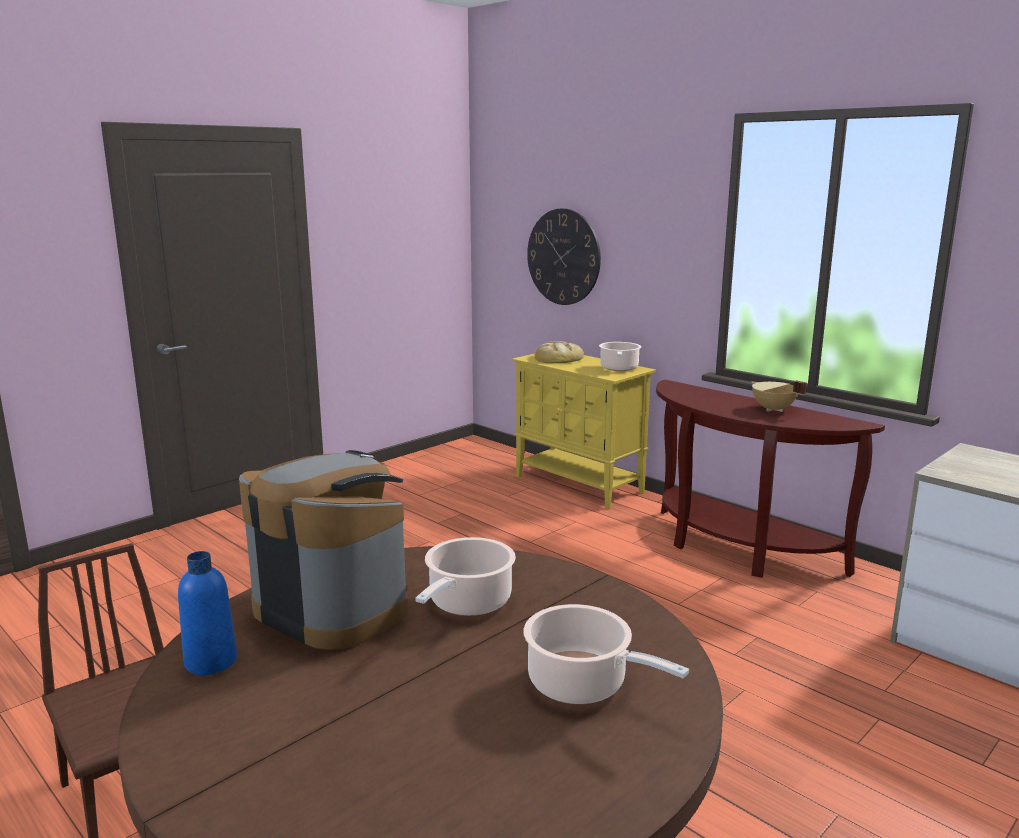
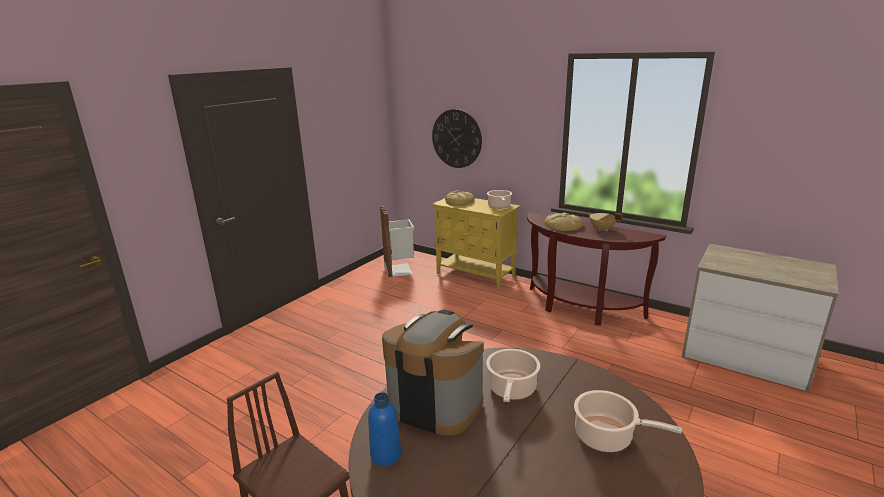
camera: 10 degrees left, 5 degrees up
none -> white trash can [380,206,414,277]
none -> bread [544,213,583,231]

